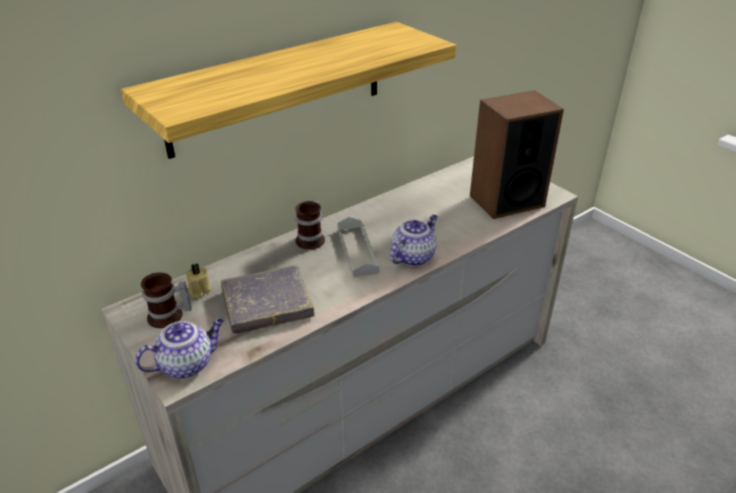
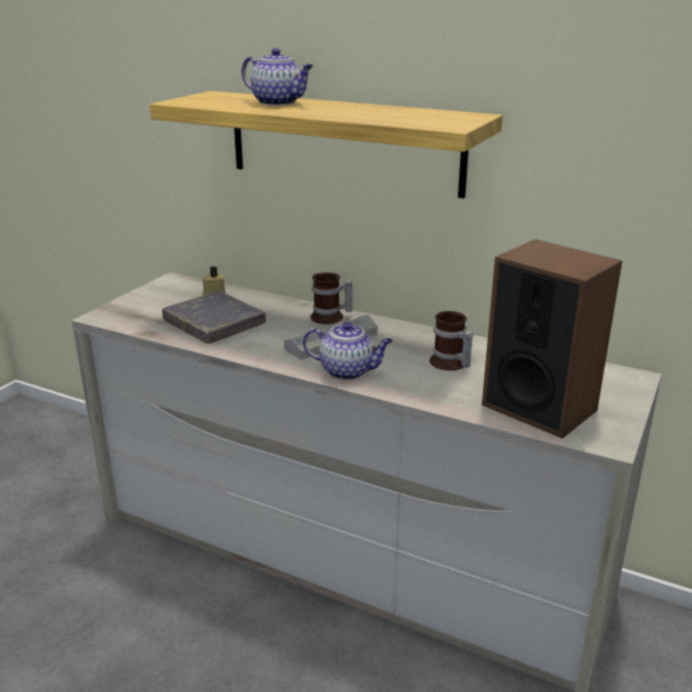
camera: 65 degrees right, 10 degrees down
teapot [135,318,224,379] -> teapot moved to [241,48,313,106]
mug [141,273,192,328] -> mug moved to [430,311,473,371]

